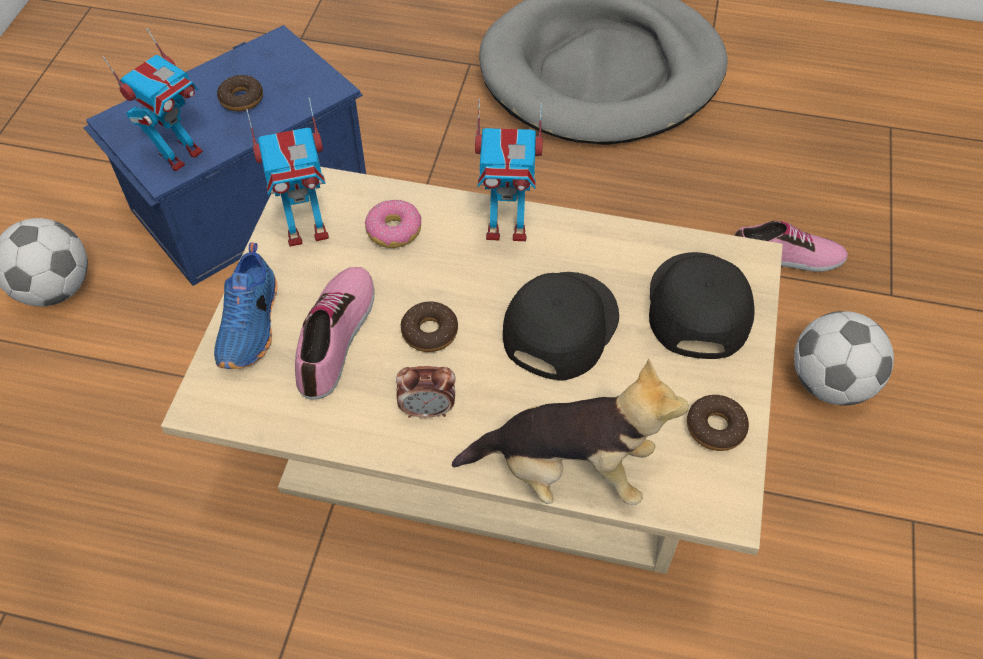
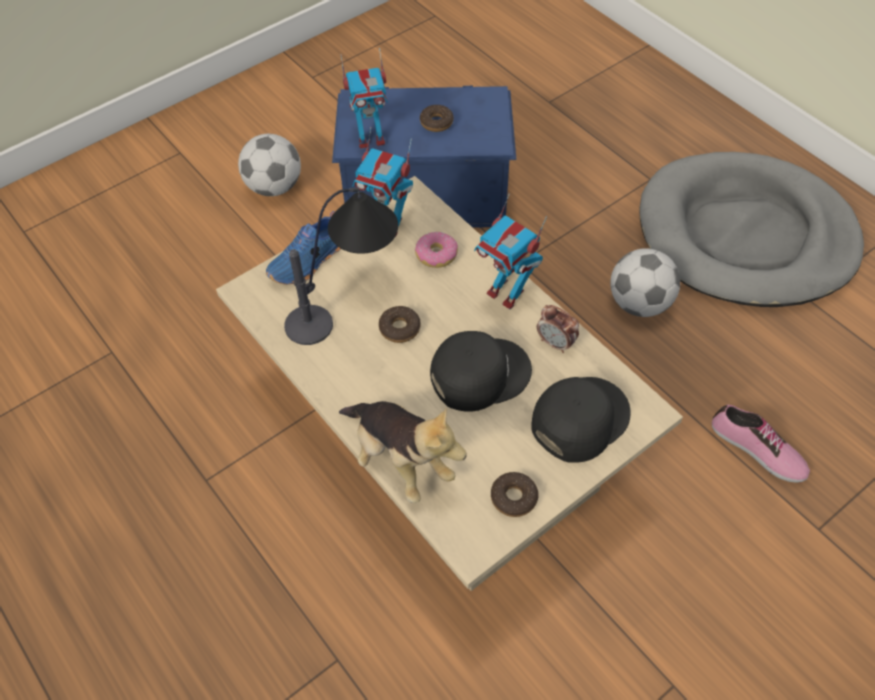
camera: 40 degrees right, 0 degrees up
shoe [295,267,374,400] -> table lamp [284,188,398,345]
alarm clock [396,366,456,418] -> alarm clock moved to [537,305,579,353]
football [794,311,894,406] -> football moved to [610,248,680,317]

